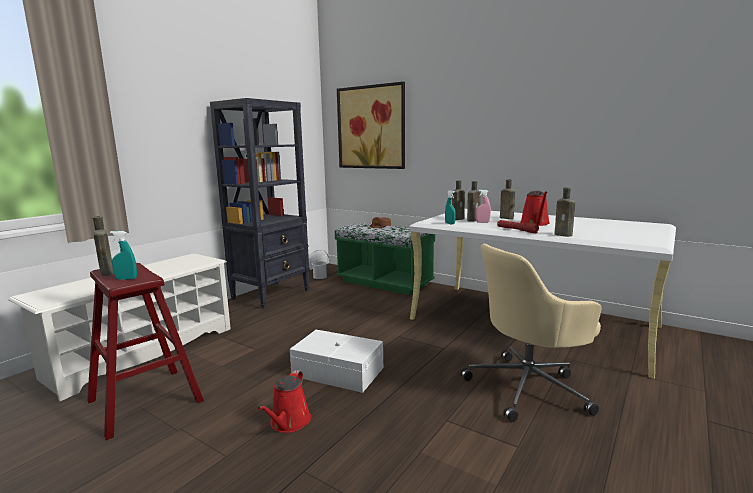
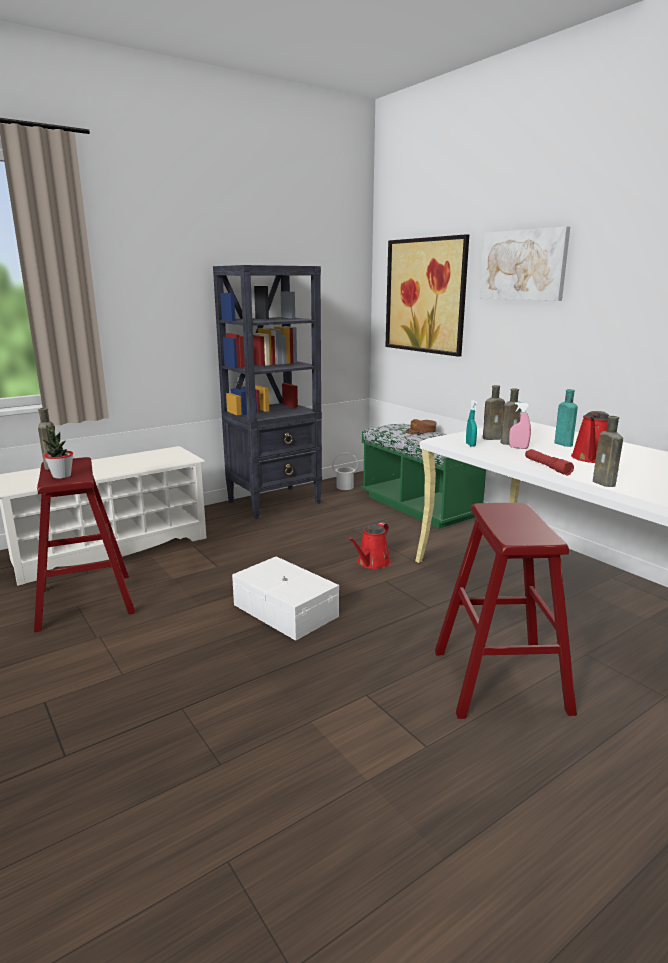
camera: 20 degrees right, 5 degrees up
turquoise spray bottle [110,231,137,280] -> potted plant [43,425,73,479]
red watering can [258,370,311,433] -> red watering can moved to [348,522,391,569]
beige office chair [460,244,602,422] -> red stool [435,503,577,719]
brown bottle [500,179,515,219] -> turquoise bottle [554,389,578,447]
none -> picture [480,226,570,301]

